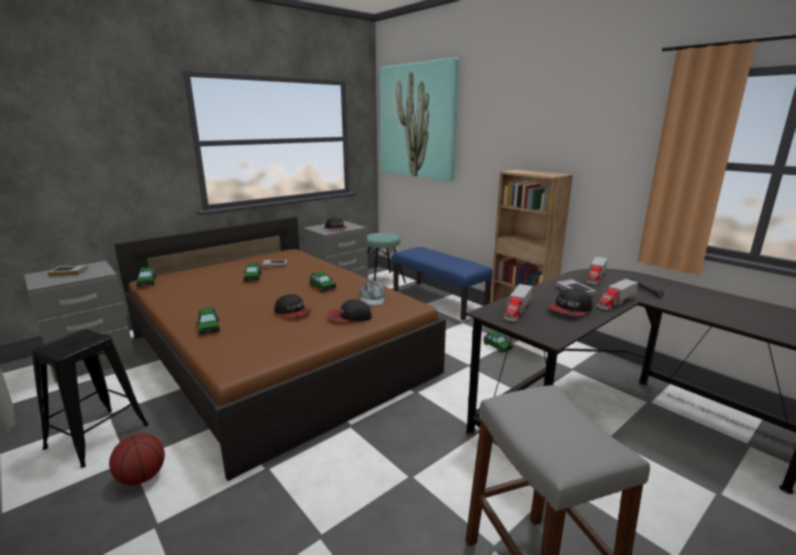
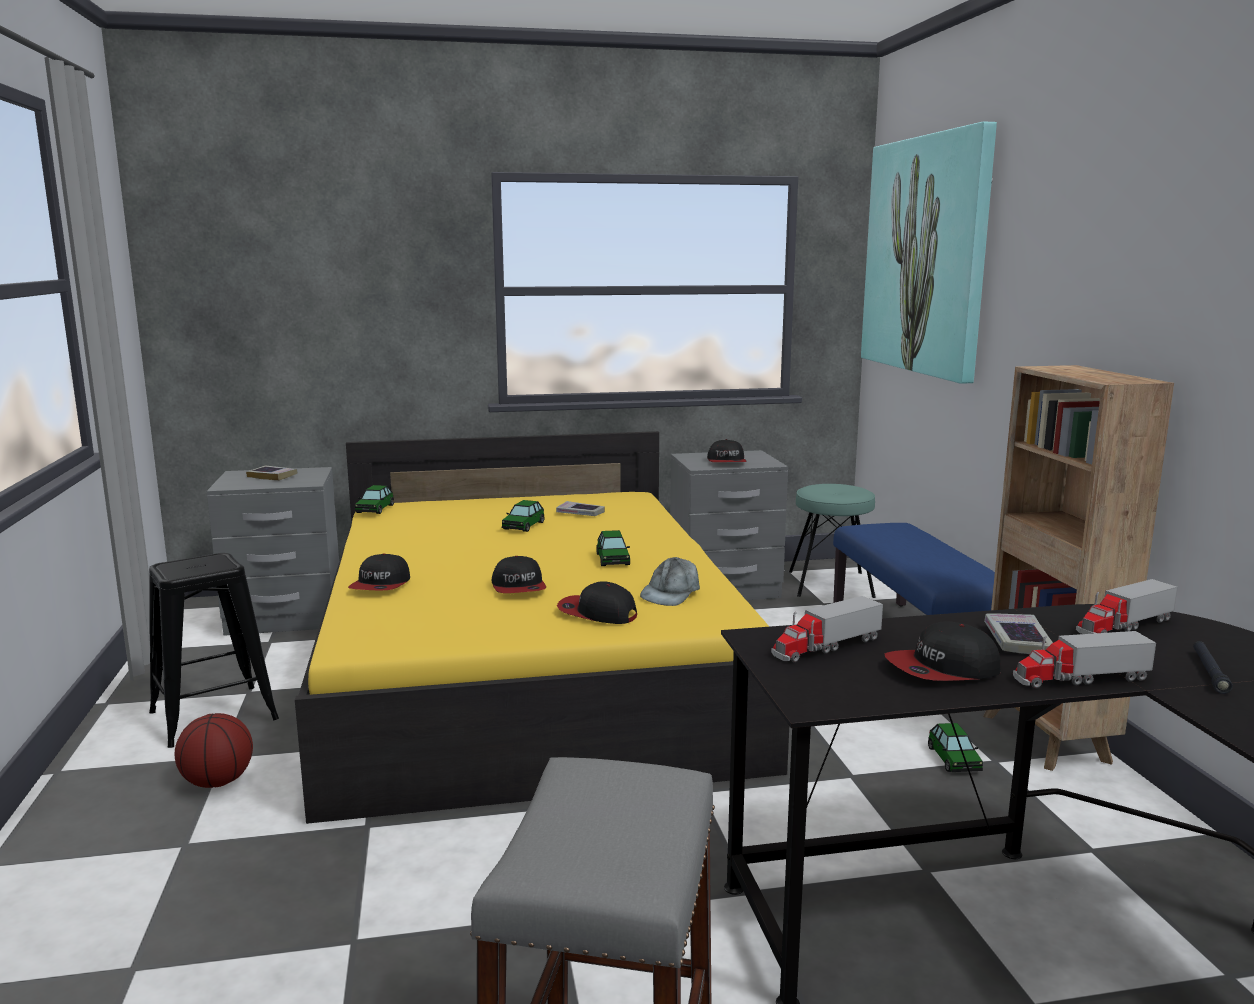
camera: 30 degrees right, 5 degrees down
brown bed [114,217,446,481] -> yellow bed [295,431,789,824]
toy car [196,307,220,335] -> cap [348,554,410,591]

